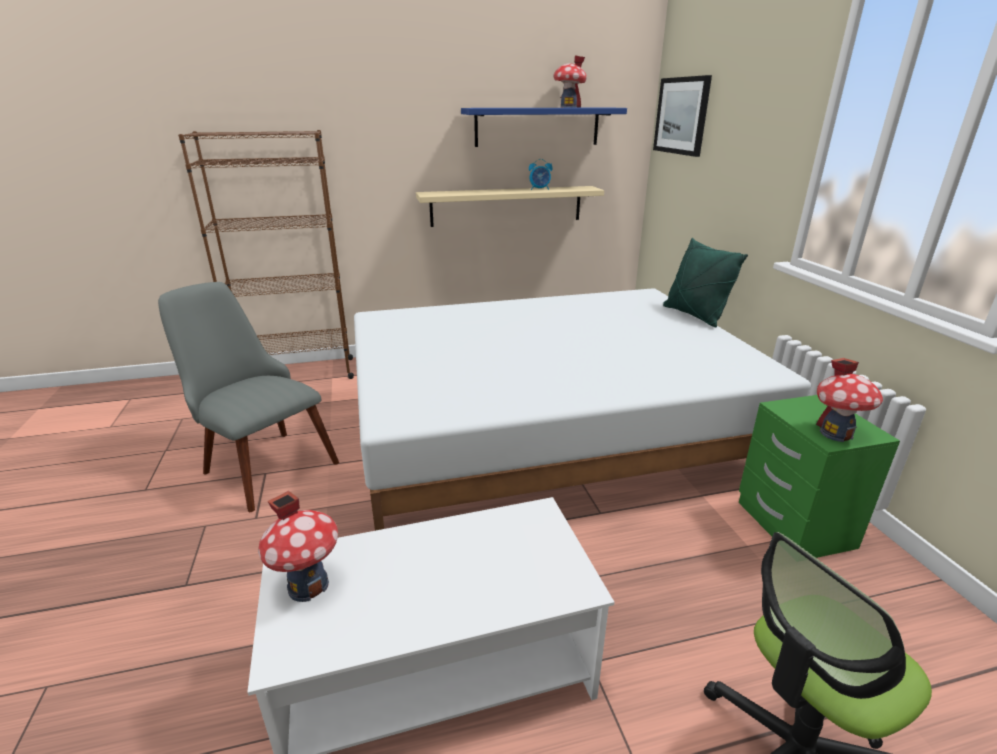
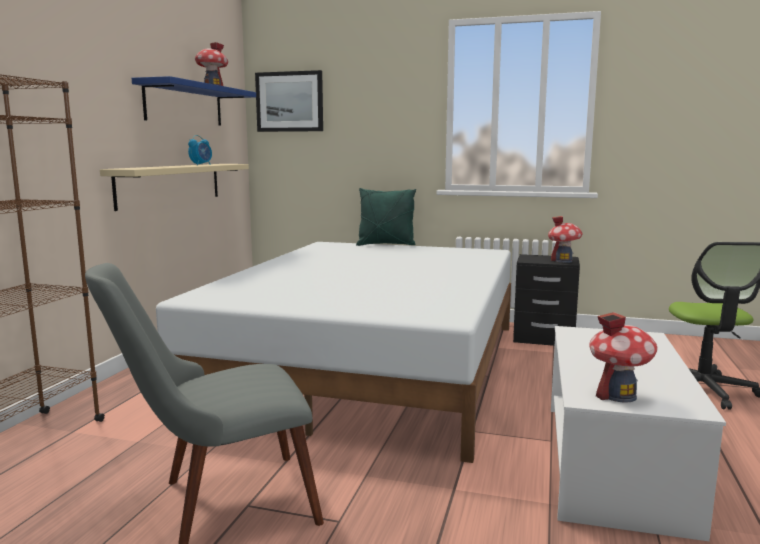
camera: 60 degrees left, 15 degrees down
green nightstand [739,395,900,558] -> black nightstand [513,254,580,346]

